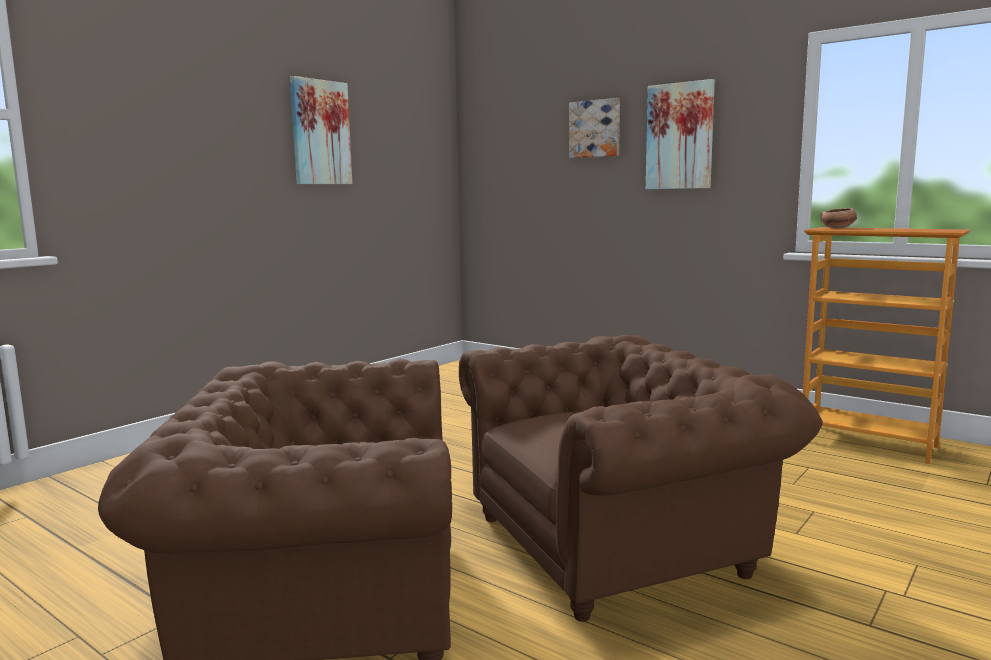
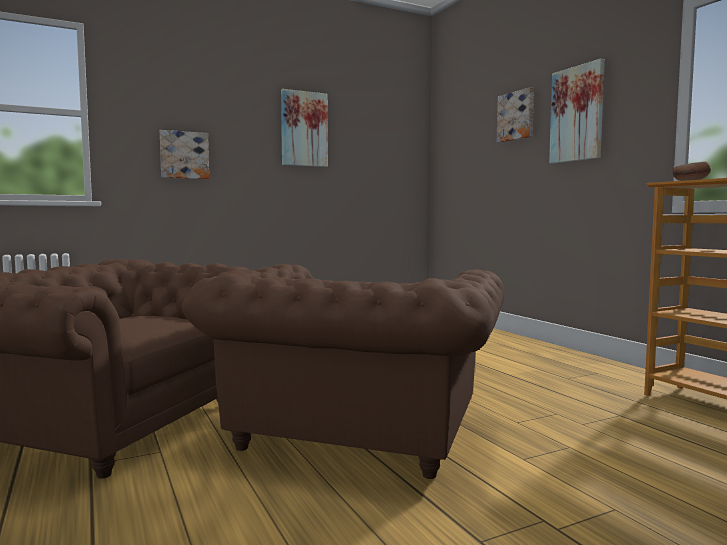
camera: 25 degrees right, 5 degrees down
brown armchair [459,335,823,622] -> brown armchair turned 105 degrees clockwise [182,264,505,479]
none -> picture [160,130,209,179]

